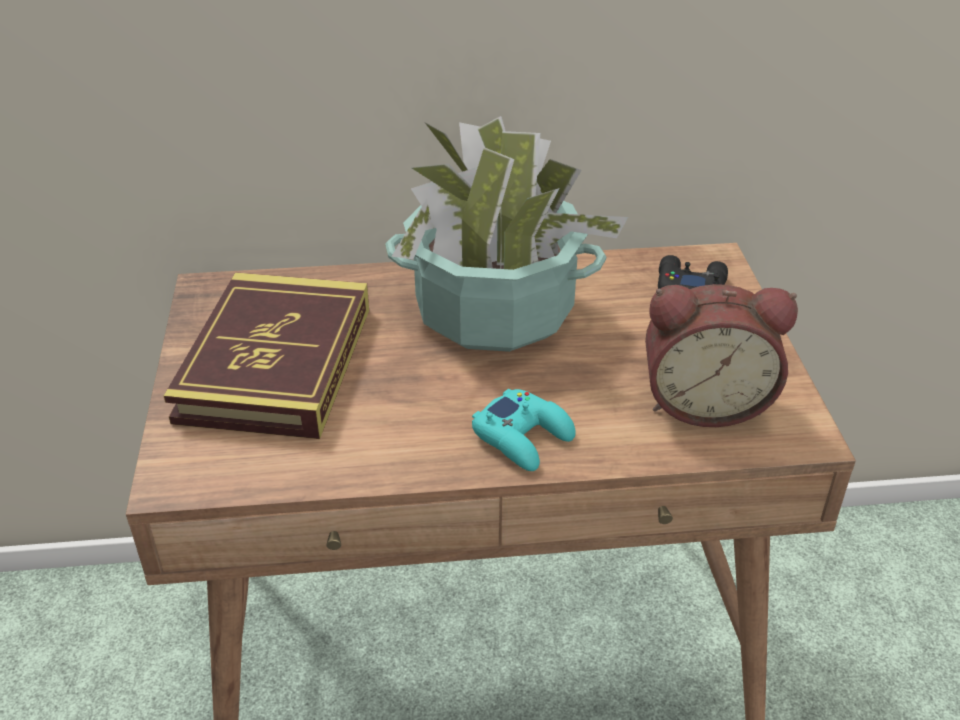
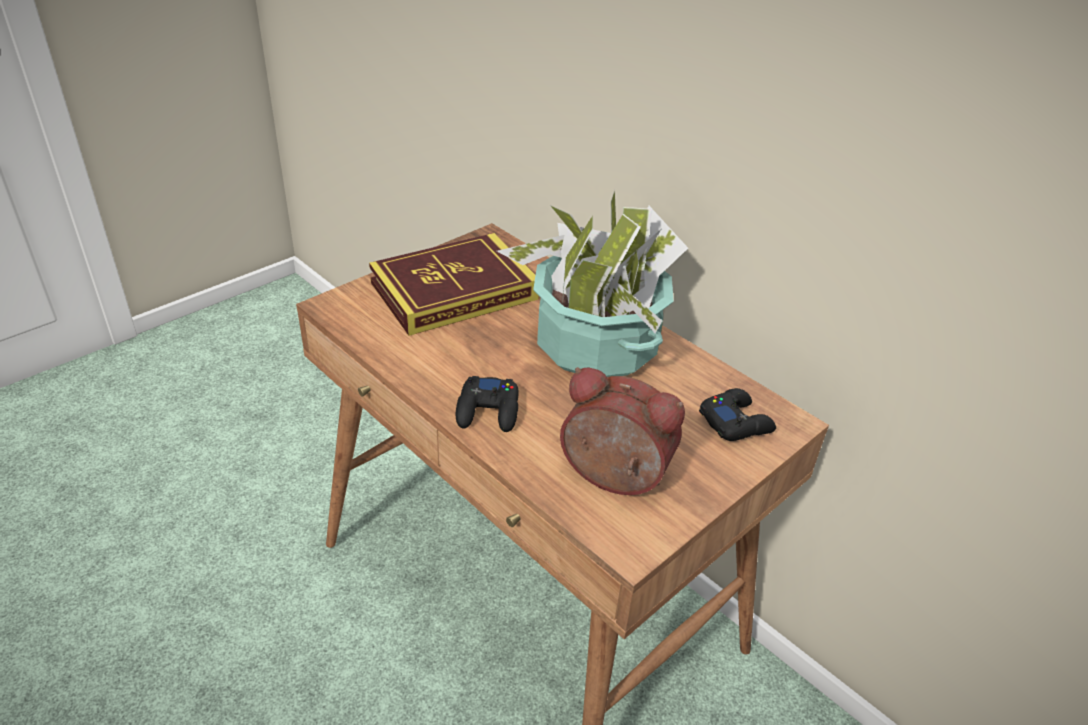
camera: 50 degrees right, 0 degrees up
turquoise game controller [472,389,576,471] -> black game controller [456,376,519,432]
alarm clock [645,284,798,427] -> alarm clock turned 150 degrees clockwise [560,367,685,495]

